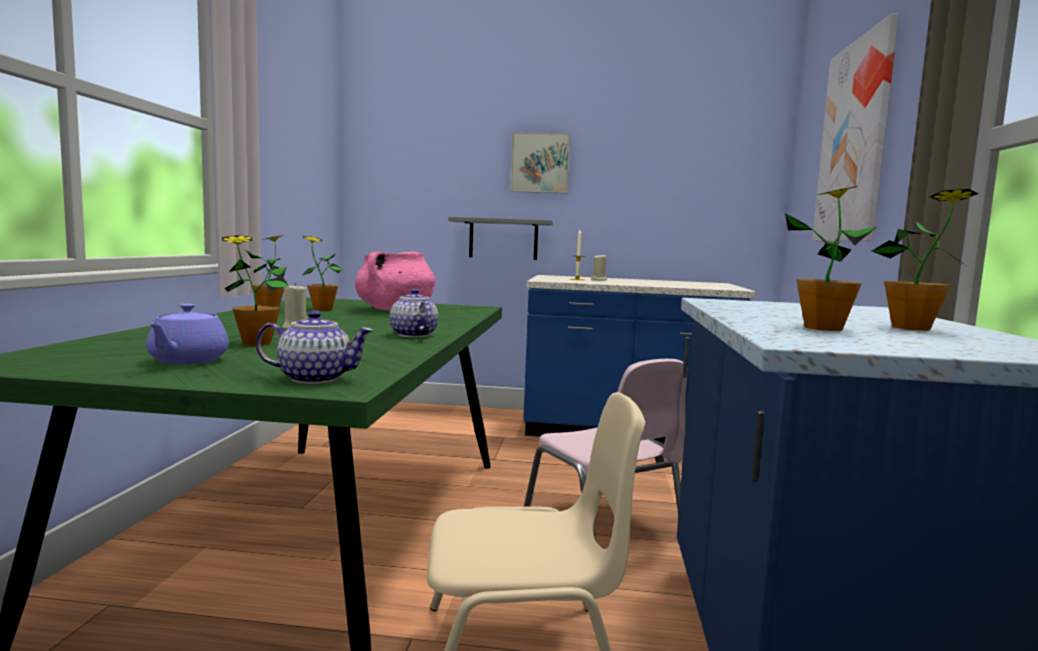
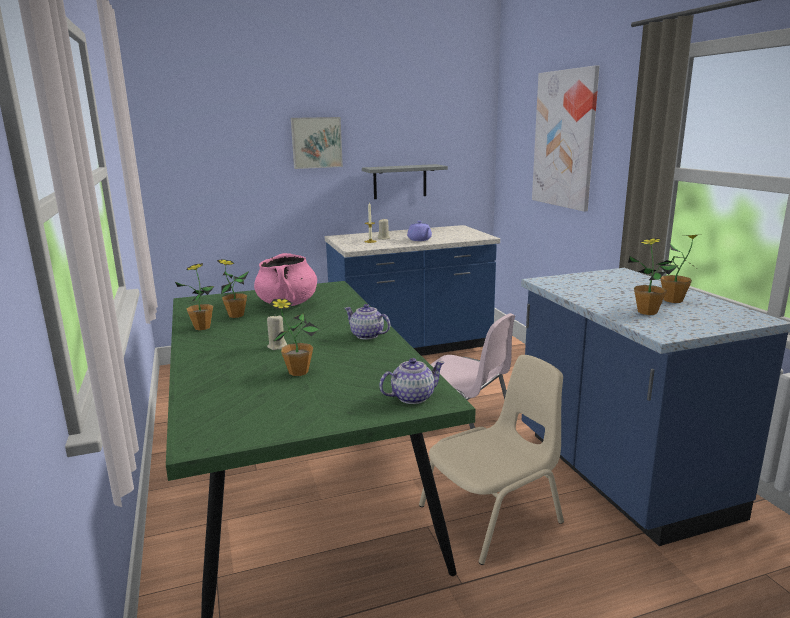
camera: 25 degrees left, 10 degrees up
purple teapot [146,304,229,365] -> purple teapot moved to [407,221,432,241]
grey shelf [448,216,553,260] -> grey shelf moved to [362,164,448,199]

